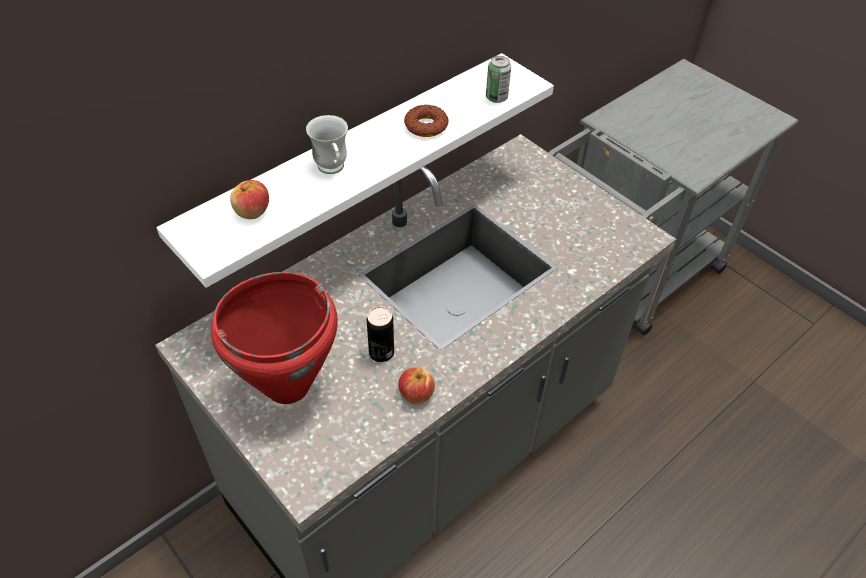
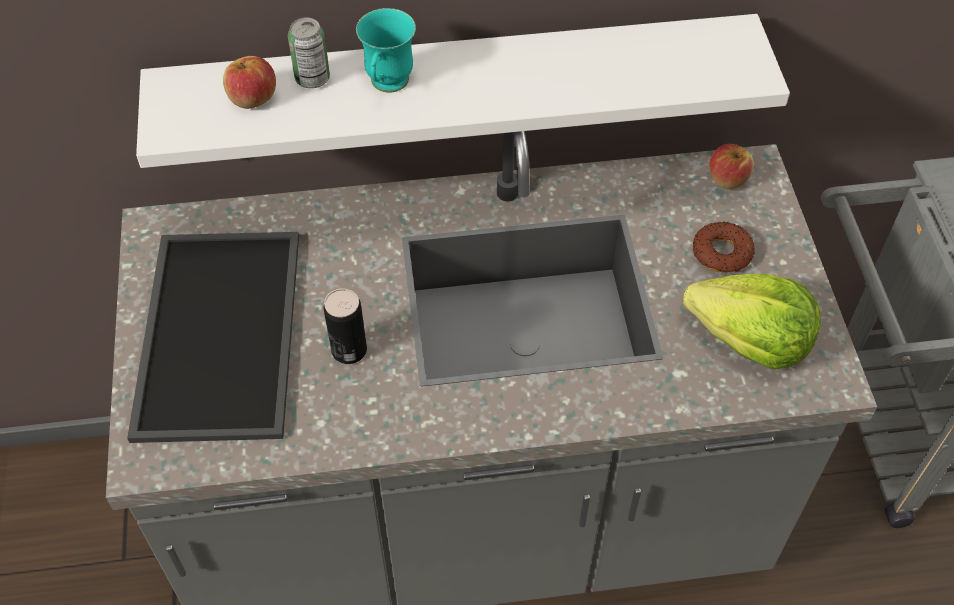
camera: 35 degrees right, 5 degrees up
red cooking pot [211,272,338,404] -> tray [127,232,299,443]
white mug [306,115,348,174] -> turquoise mug [356,8,416,93]
apple [398,367,435,405] -> apple moved to [709,144,754,189]
donut [404,104,449,137] -> donut moved to [693,222,755,273]
can [486,56,511,103] -> can moved to [288,17,330,88]
none -> lettuce [683,274,821,370]

